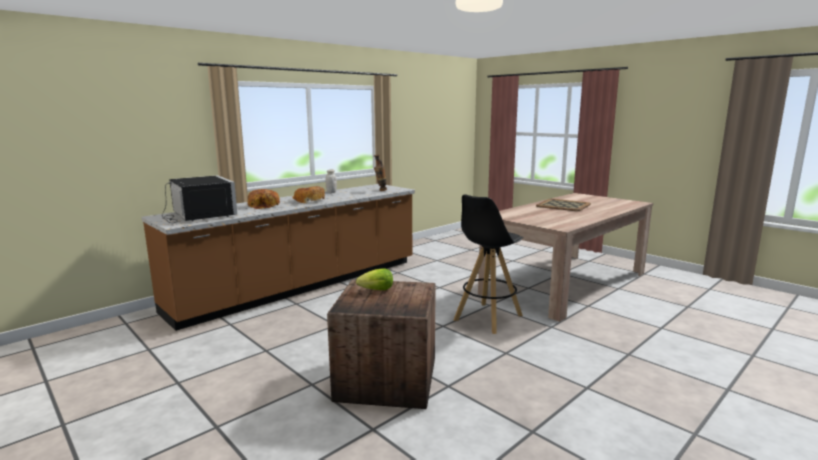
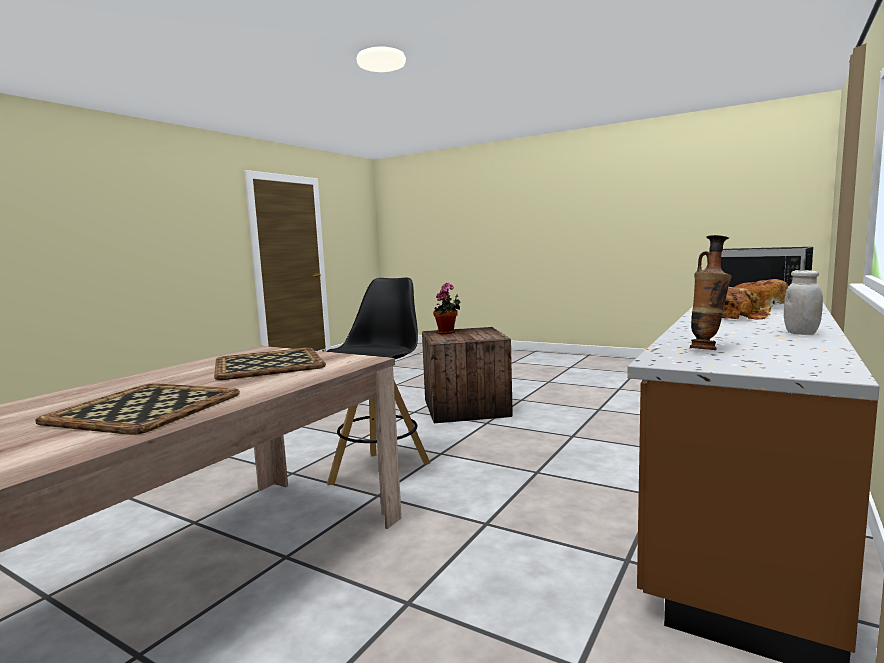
camera: 165 degrees right, 5 degrees down
lettuce [356,268,393,290] -> none
none -> tray [214,348,326,380]
none -> potted plant [433,283,461,334]

